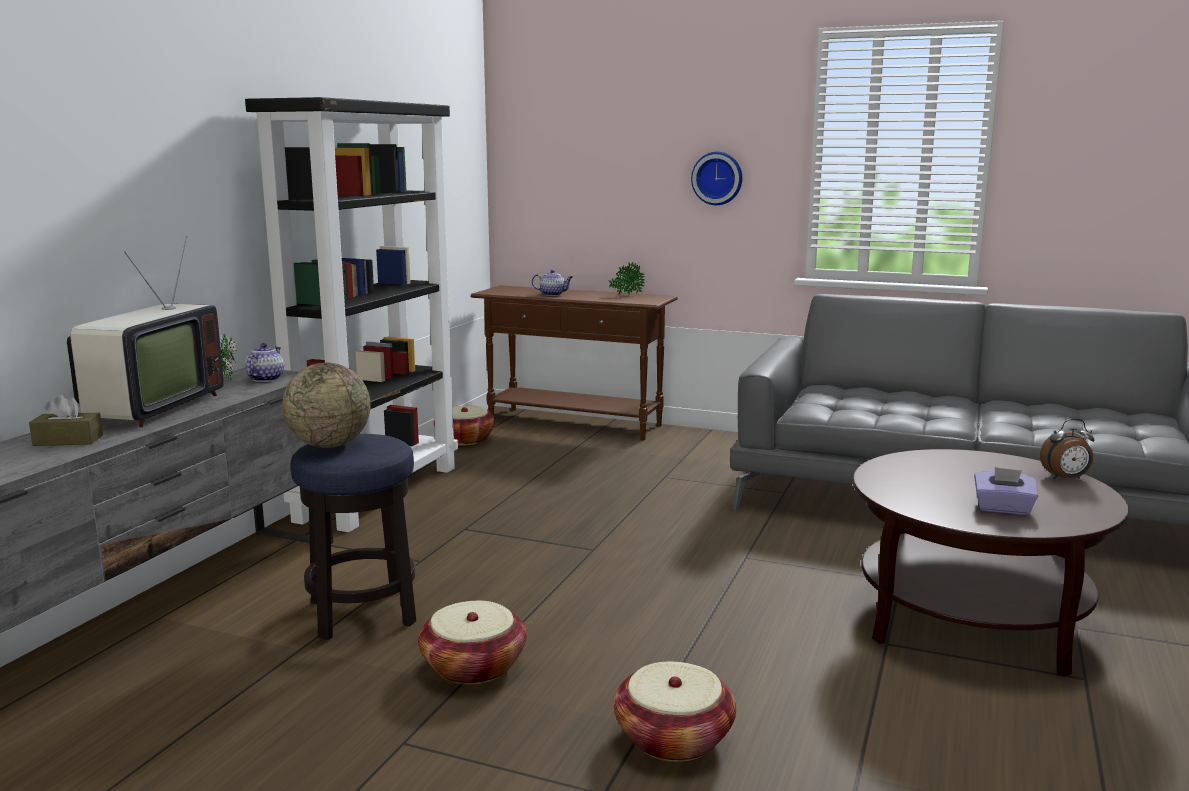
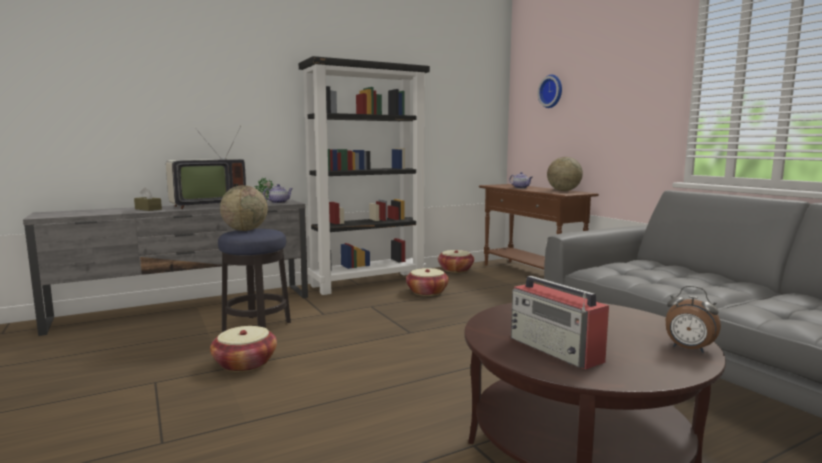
camera: 40 degrees right, 5 degrees down
potted plant [609,262,645,295] -> globe [547,157,583,191]
basket [614,662,736,762] -> basket moved to [406,268,449,296]
wall clock [691,152,742,205] -> wall clock moved to [538,75,562,108]
purple tissue box [974,467,1038,515] -> radio [511,276,609,370]

